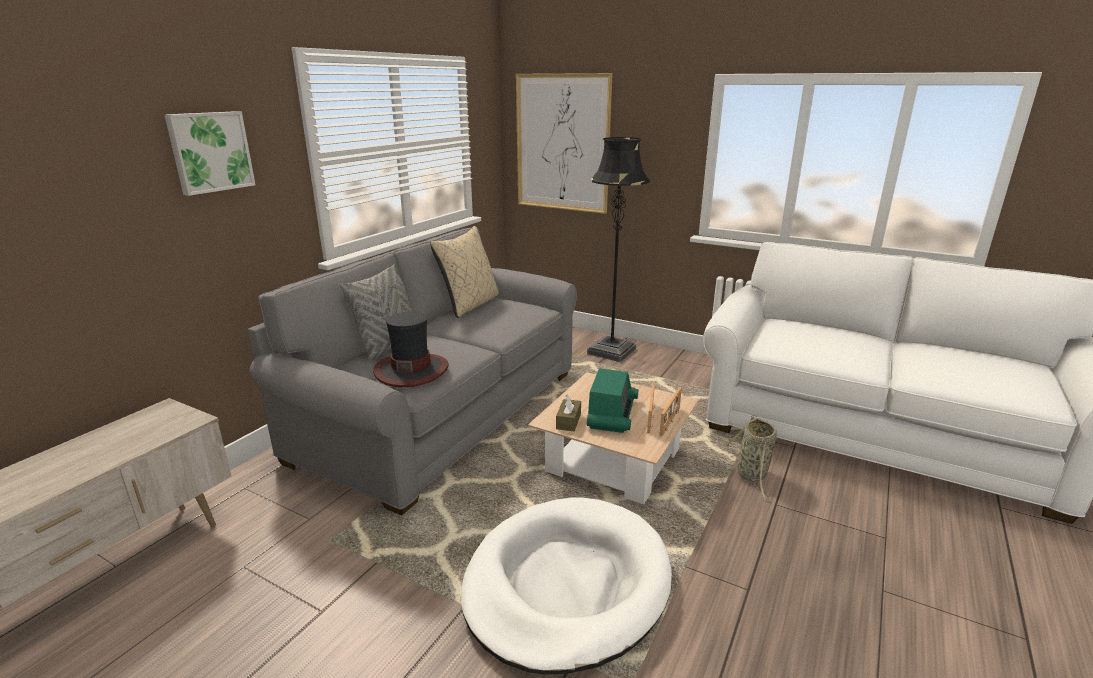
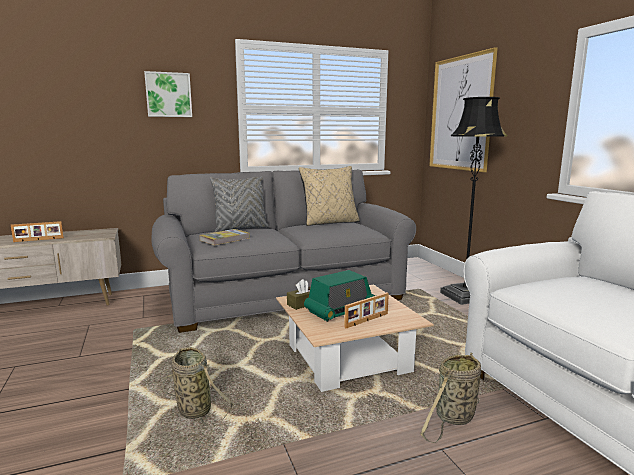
camera: 40 degrees right, 10 degrees down
hat [373,312,449,387] -> book [200,229,250,245]
white dog bed [461,497,672,674] -> basket [162,347,235,427]
picture frame [659,387,682,436] -> picture frame moved to [11,221,64,242]

